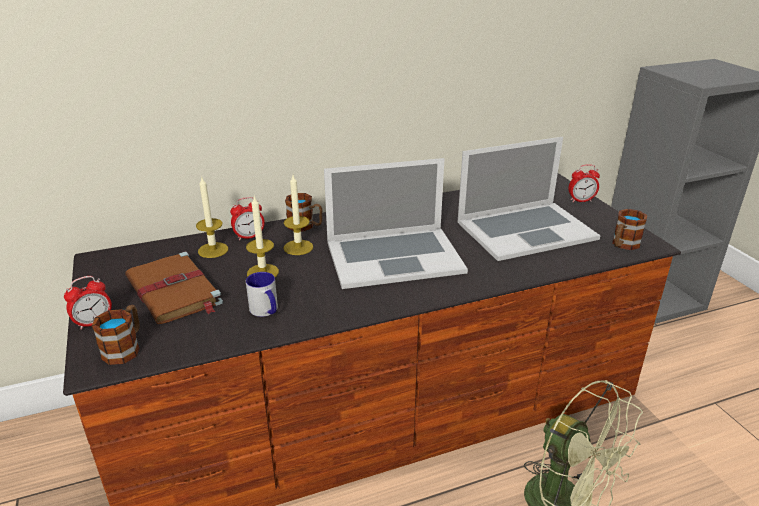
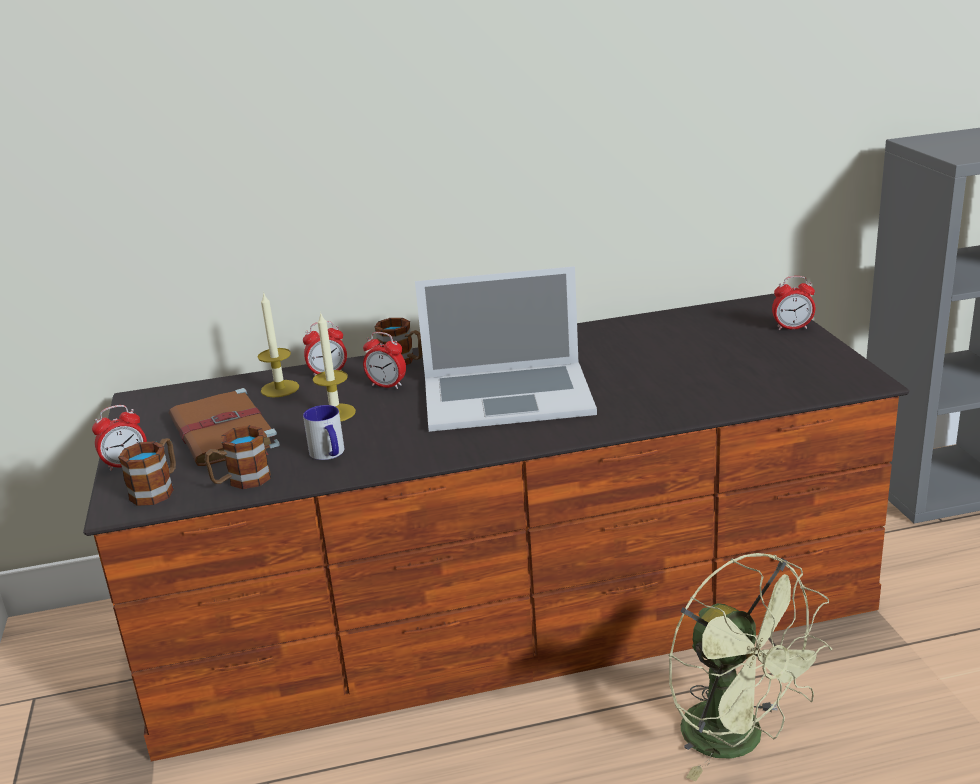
camera: 10 degrees right, 5 degrees down
candle [284,175,313,255] -> alarm clock [363,332,406,389]
laptop [458,137,601,261] -> none
mug [612,209,647,250] -> mug moved to [205,425,271,489]

